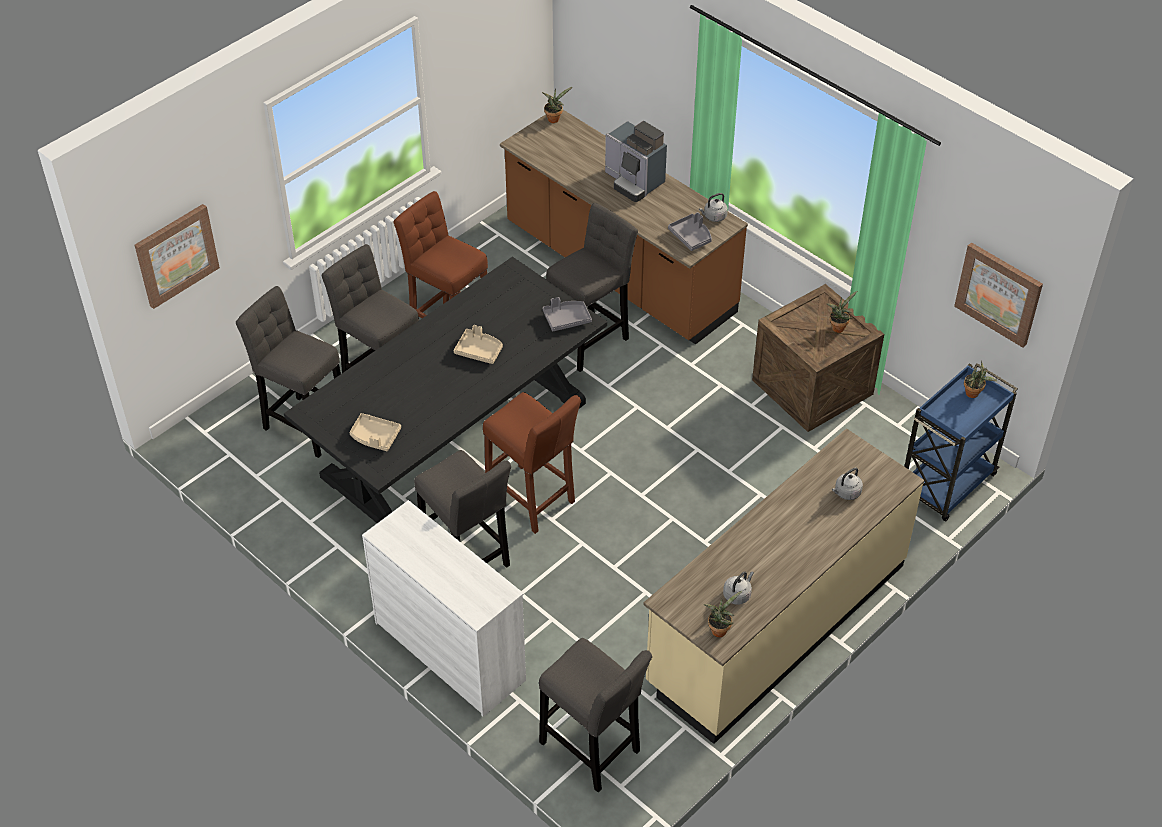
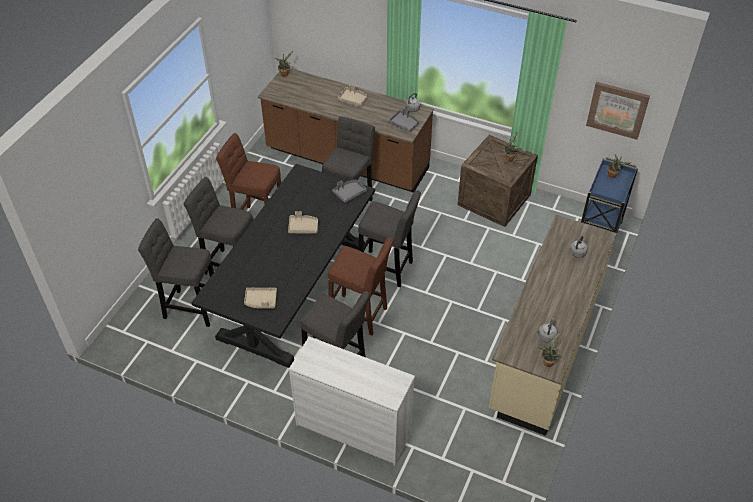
camera: 20 degrees left, 0 degrees up
picture [135,204,220,309] -> none
grey stool [539,638,652,792] -> grey stool moved to [358,190,421,287]
coffee machine [605,121,667,202] -> beige tray [338,84,367,107]

